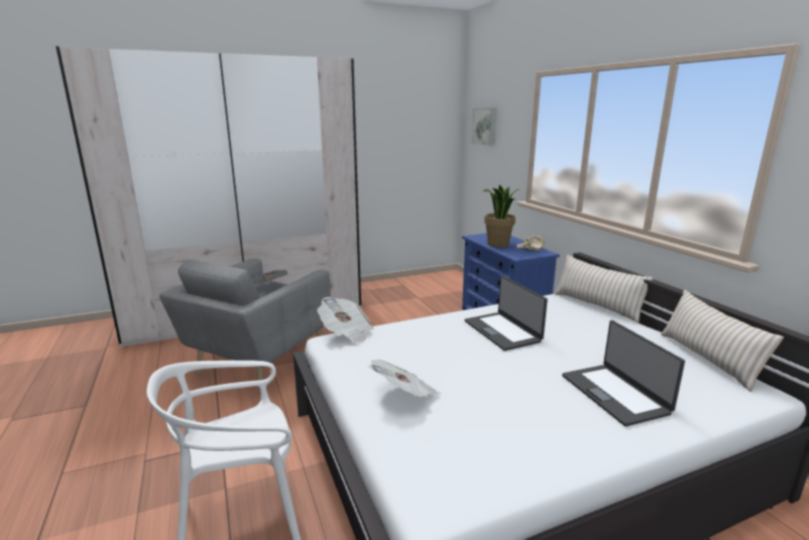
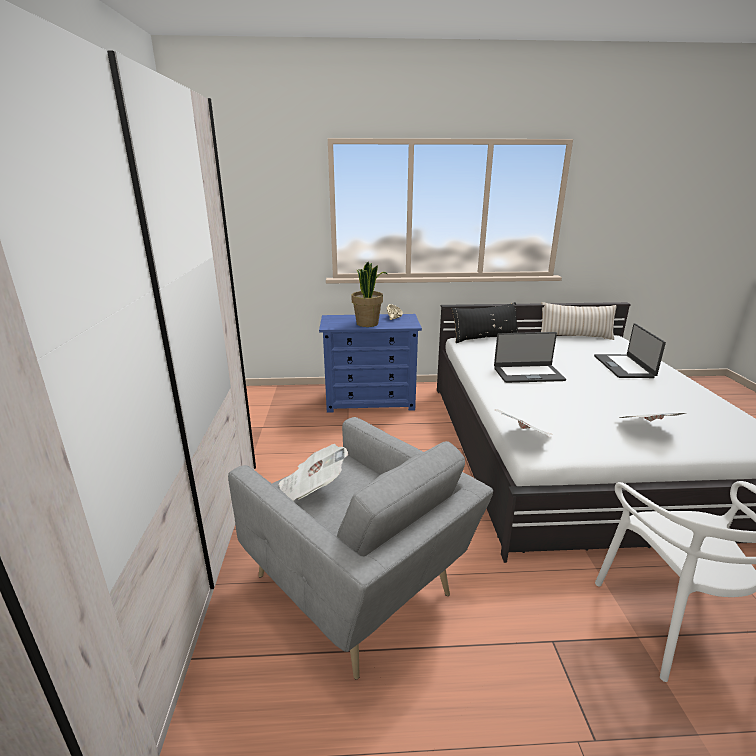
camera: 70 degrees left, 5 degrees up
picture [472,108,496,146] -> none
beige pillow [555,255,653,323] -> black pillow [452,302,519,343]
laptop [562,320,685,426] -> laptop turned 90 degrees clockwise [594,323,666,378]

